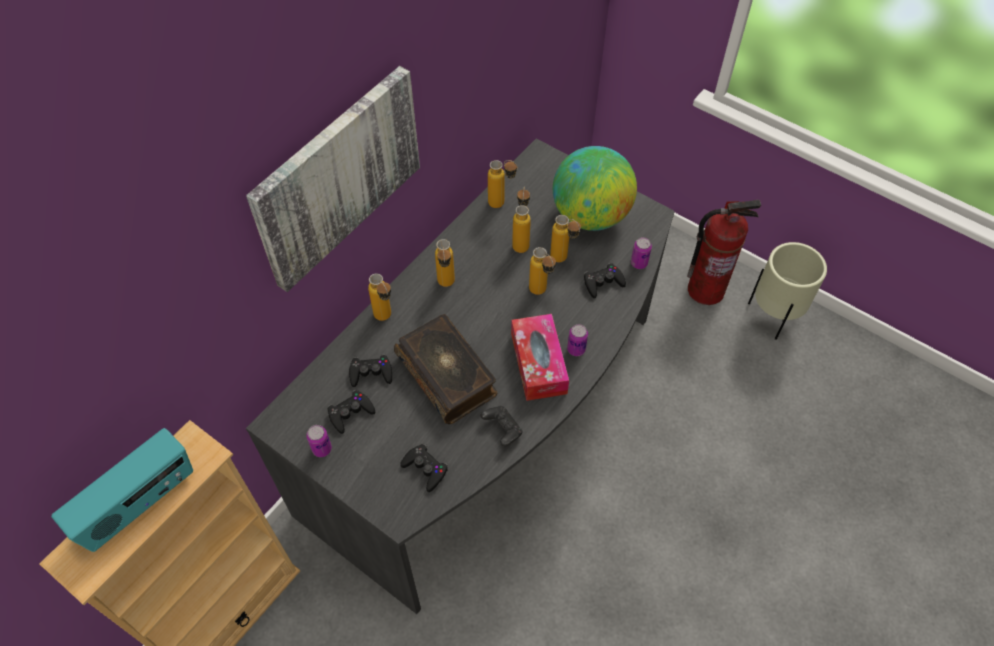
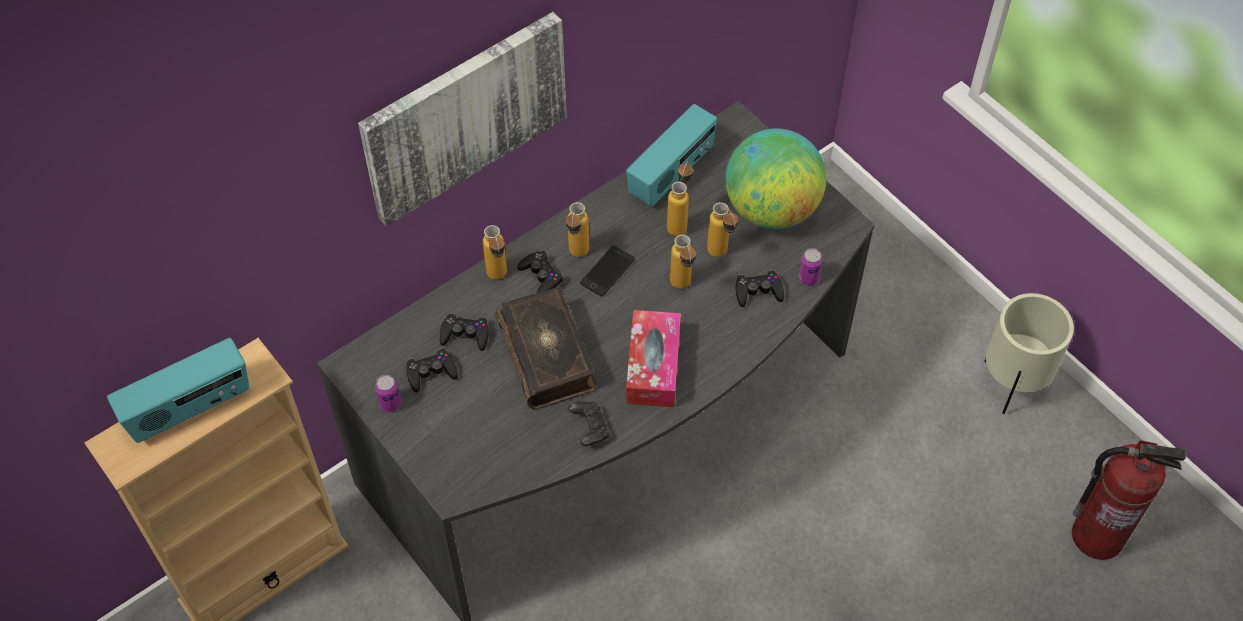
camera: 15 degrees right, 0 degrees up
black game controller [400,444,448,492] -> black game controller moved to [517,251,564,293]
bottle [488,160,518,208] -> radio [626,104,717,206]
can [567,324,588,356] -> none
fire extinguisher [687,200,761,305] -> fire extinguisher moved to [1072,440,1186,560]
none -> phone [580,245,635,297]

